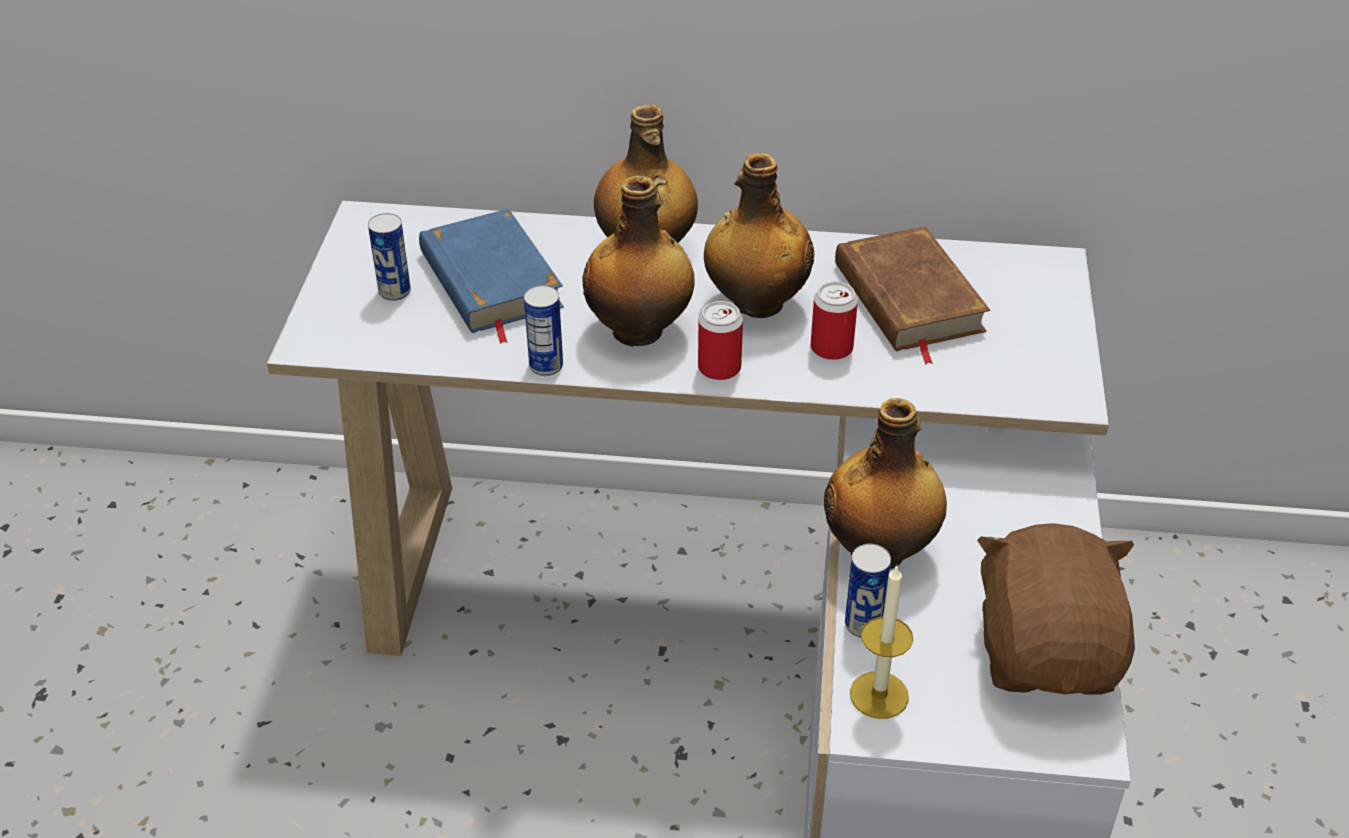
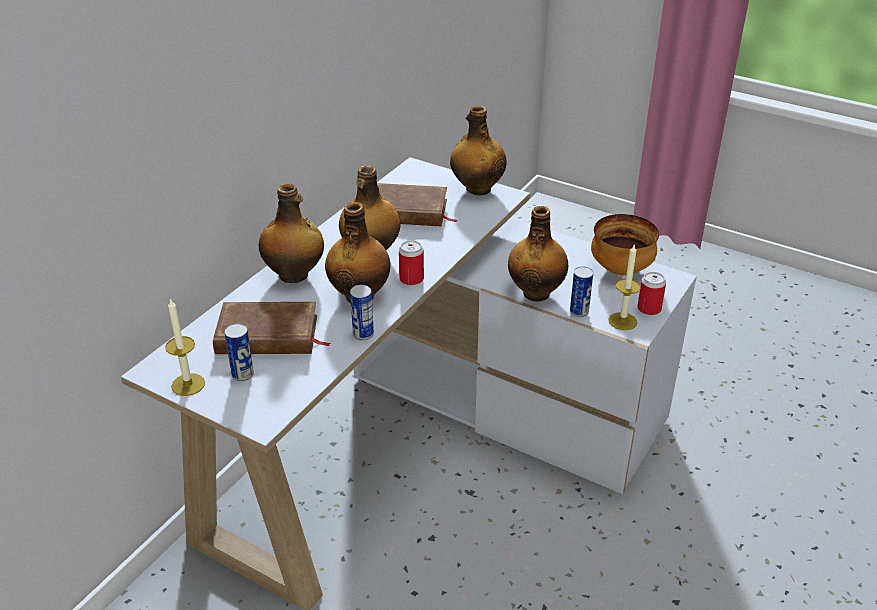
camera: 65 degrees left, 5 degrees down
blue book [419,209,564,344] -> brown book [213,302,331,354]
can [811,282,858,360] -> can moved to [637,272,666,315]
brown plush toy [977,523,1135,695] -> bowl [591,214,659,275]
none -> candle [165,299,205,396]
none -> bottle [450,105,507,195]

